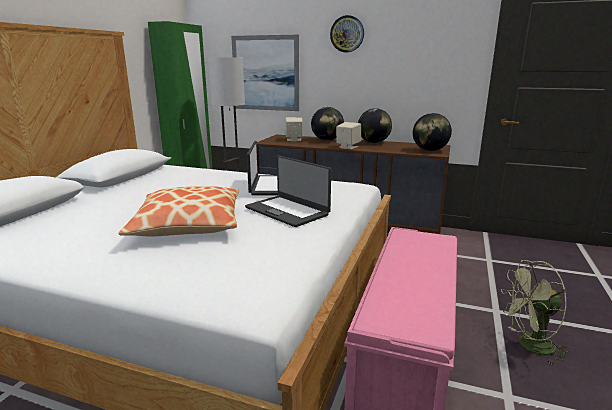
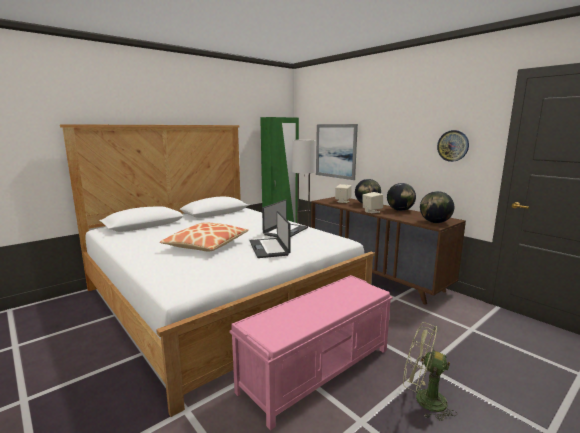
camera: 30 degrees right, 5 degrees down
wall clock [330,15,364,52] -> wall clock moved to [437,130,469,162]

